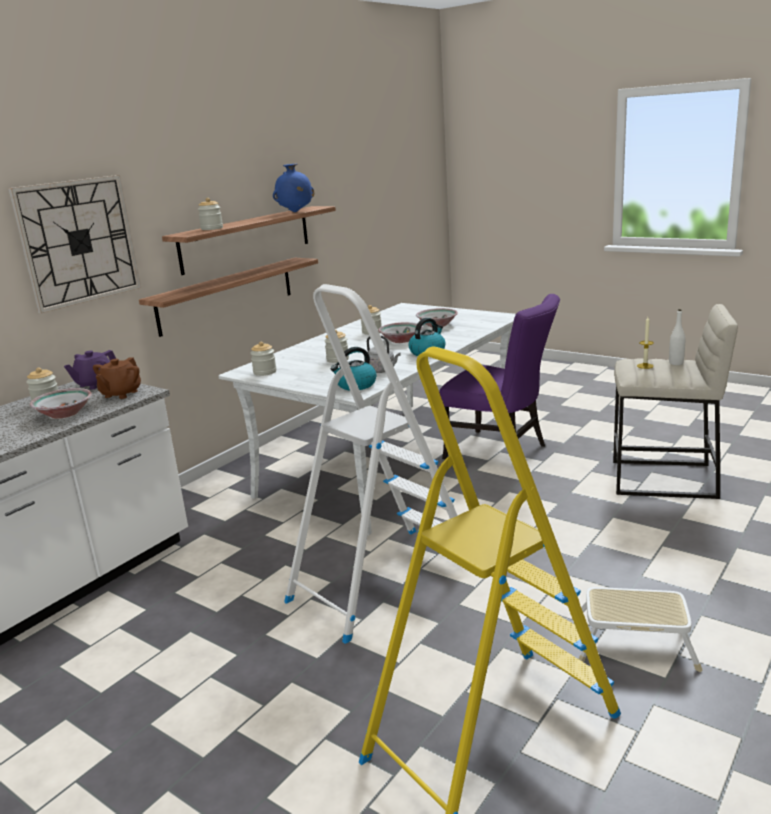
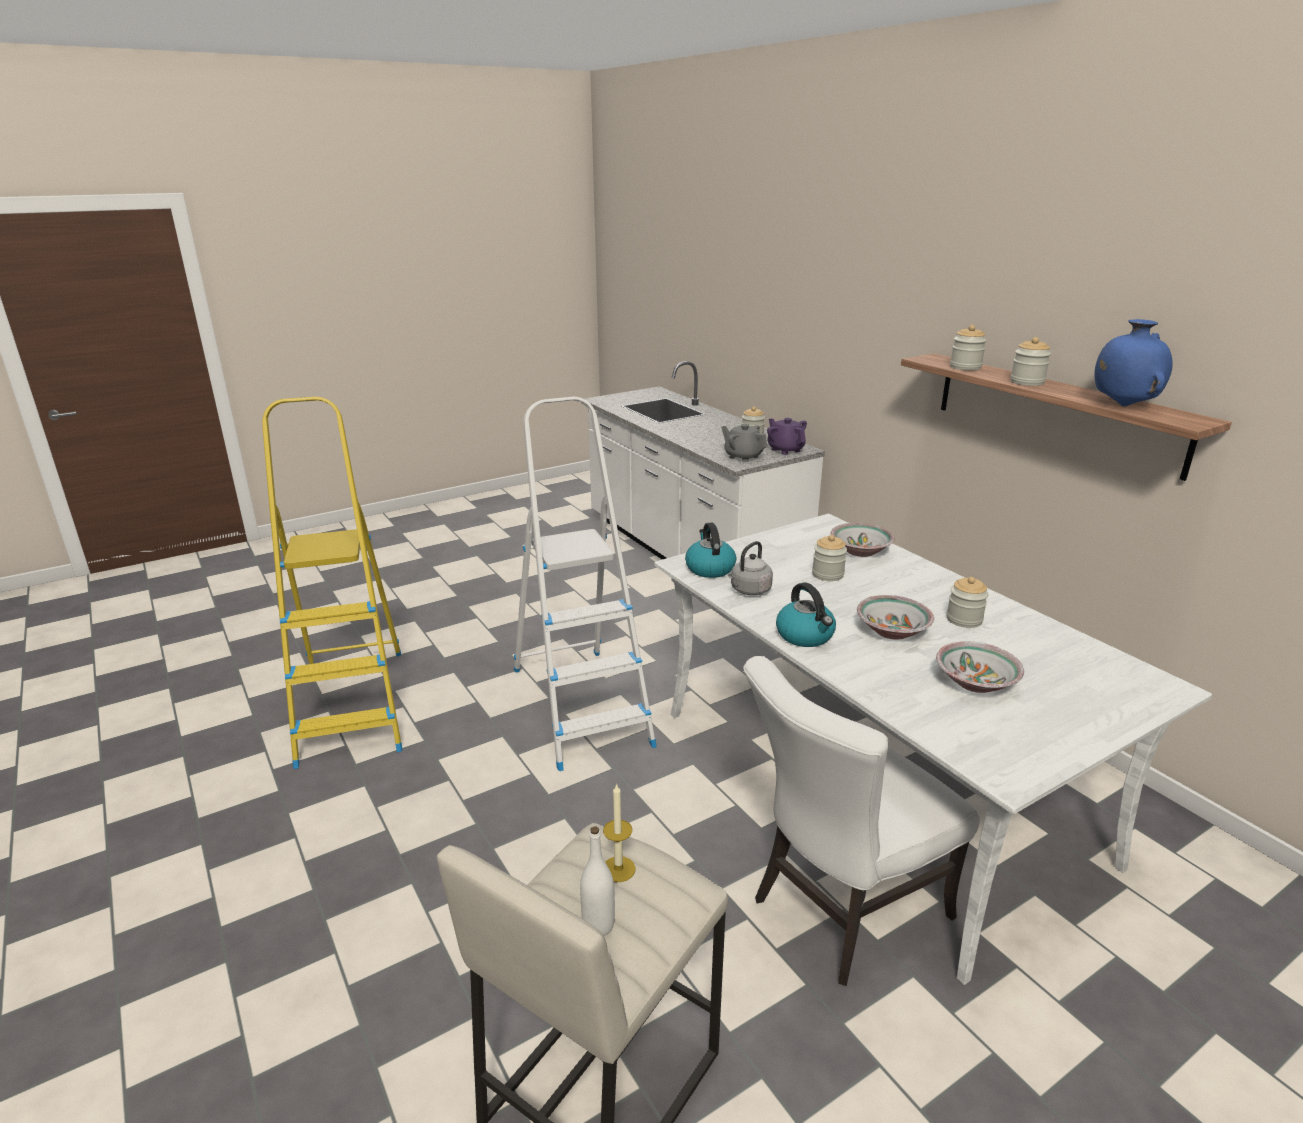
camera: 110 degrees right, 5 degrees up
wall clock [8,175,141,313] -> none
bowl [30,388,92,419] -> bowl moved to [831,523,894,557]
brown teapot [93,357,141,399] -> grey teapot [721,424,768,462]
shelf [139,258,318,337] -> none
jar [250,342,277,376] -> jar moved to [1010,337,1051,386]
purple chair [439,294,560,459] -> white chair [743,656,980,986]
beige step ladder [579,587,703,672] -> none

